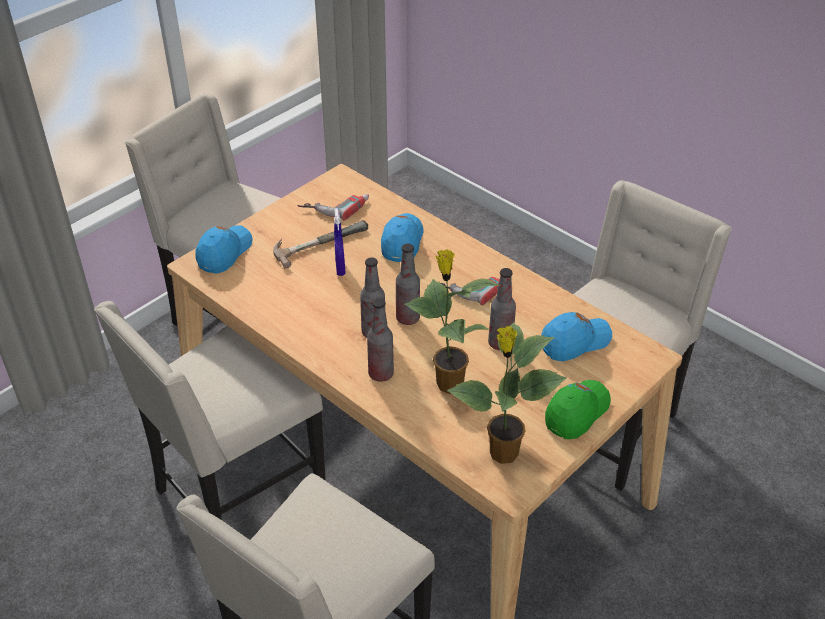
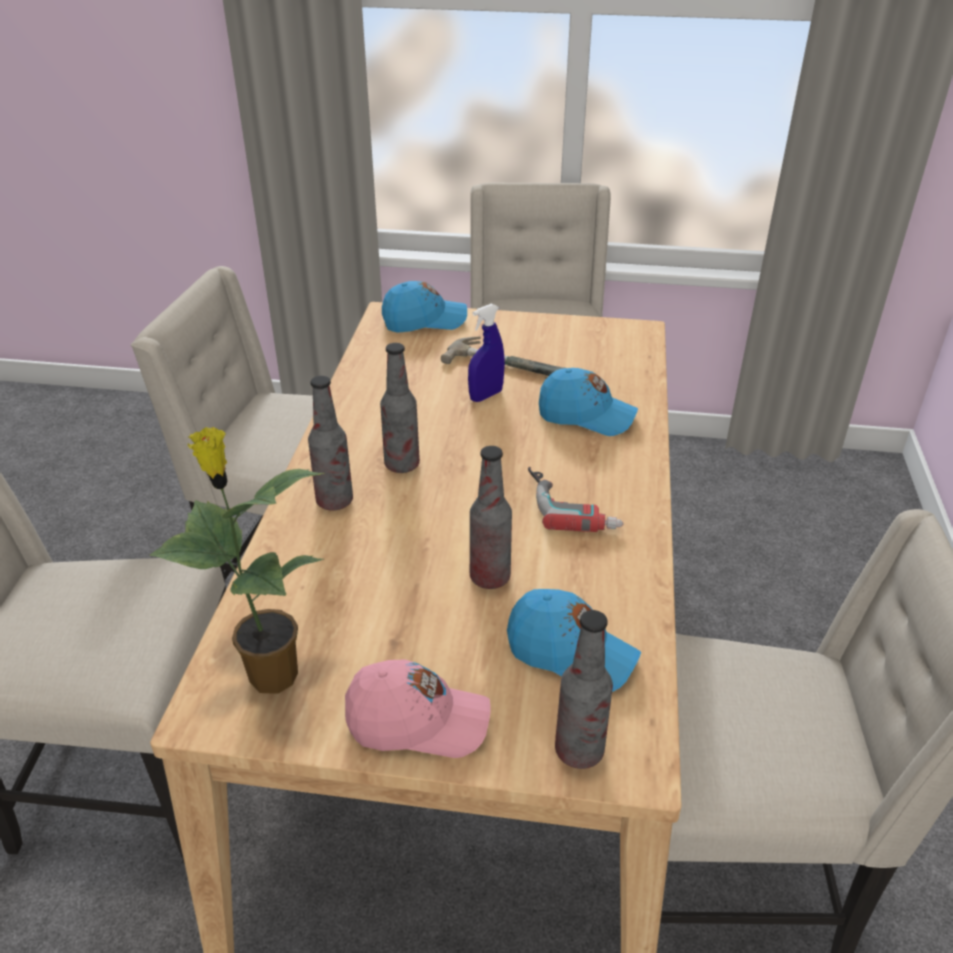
camera: 55 degrees right, 5 degrees down
power drill [298,194,369,221] -> none
blue cap [381,213,424,262] -> blue cap turned 45 degrees clockwise [539,368,638,436]
bottle [396,243,420,325] -> bottle moved to [555,610,613,769]
potted plant [404,249,500,394] -> none
green cap [545,380,611,439] -> pink cap [345,659,491,758]

